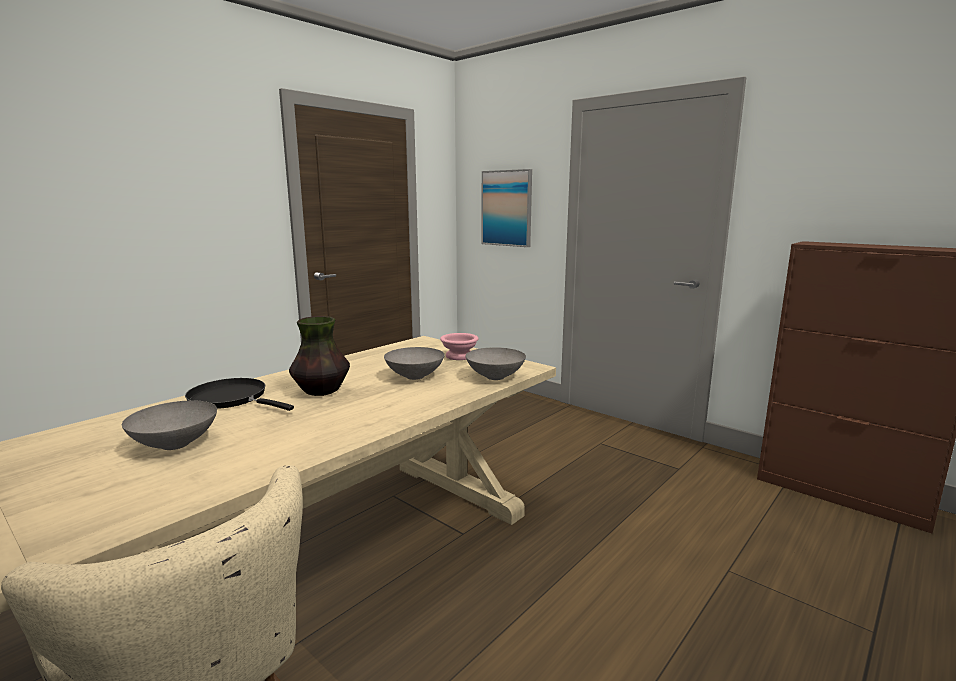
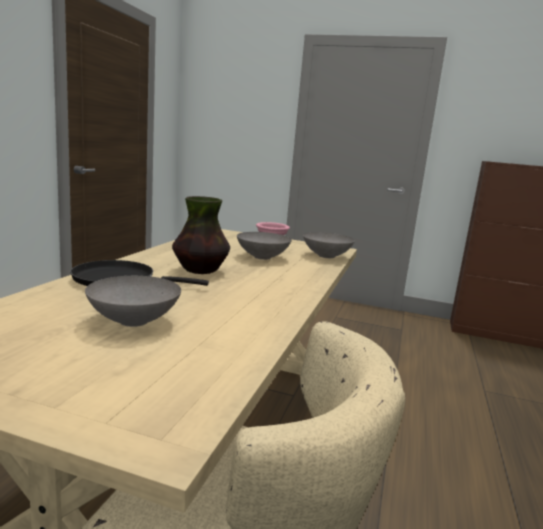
camera: 25 degrees left, 0 degrees up
picture [482,169,532,247] -> none

